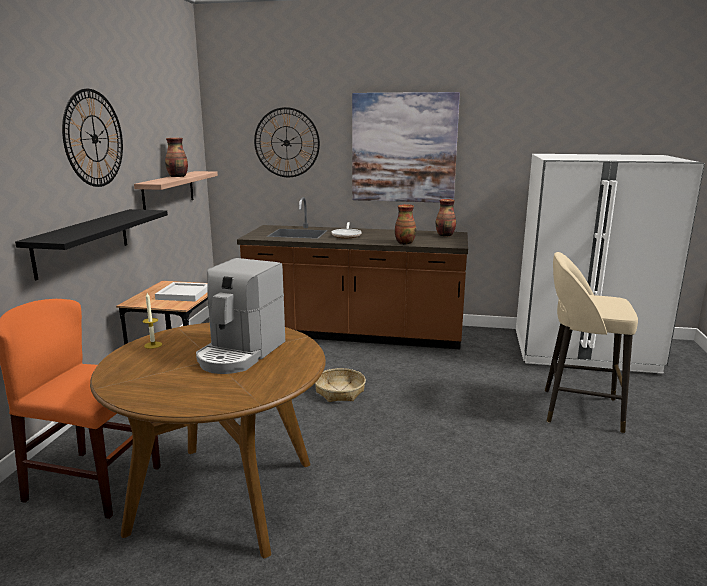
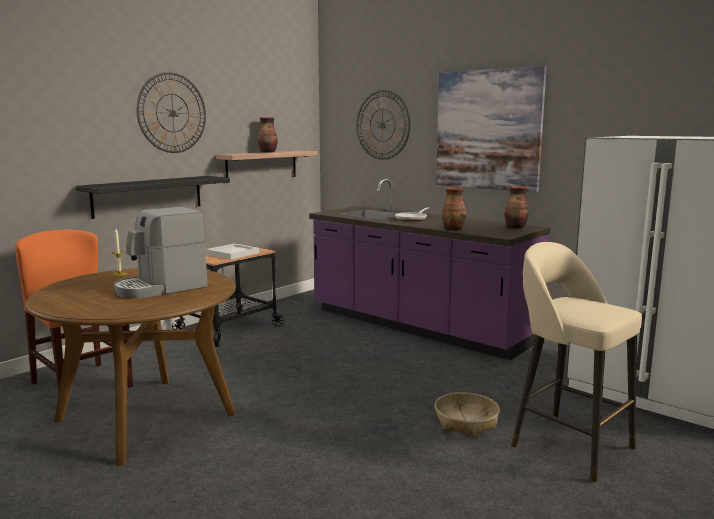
camera: 30 degrees right, 5 degrees down
brown counter [237,197,468,349] -> purple counter [309,179,550,360]
basket [315,368,366,402] -> basket moved to [435,392,500,437]

